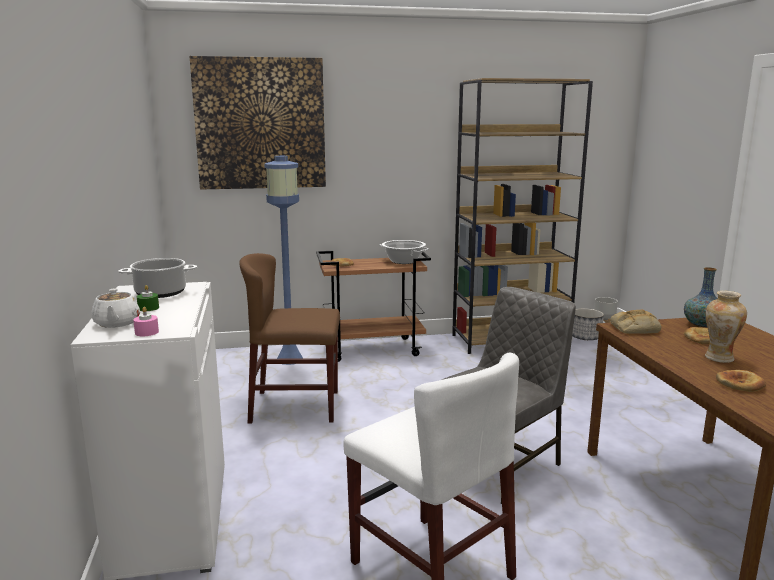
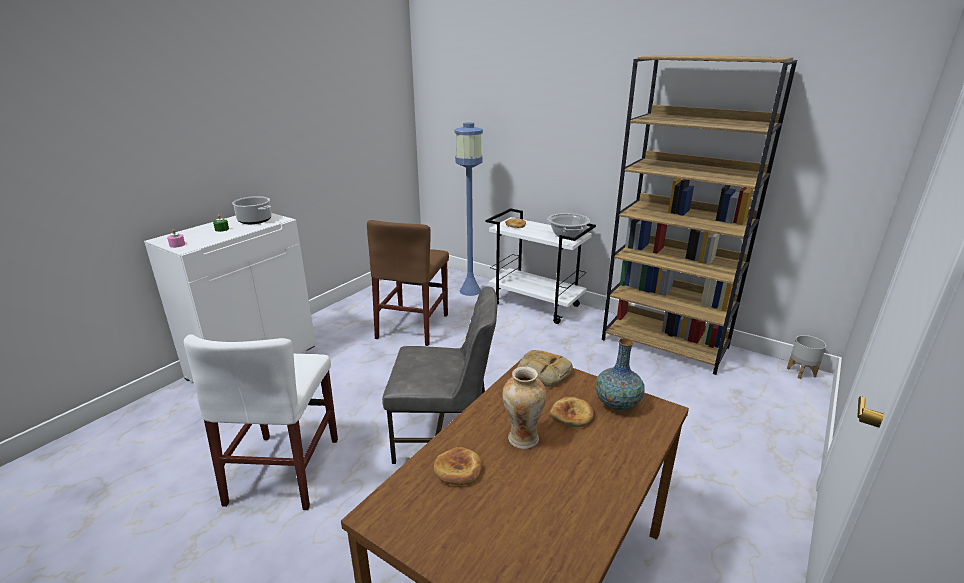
camera: 45 degrees right, 10 degrees up
white teapot [91,288,140,328] -> none
picture [189,56,326,190] -> none
brown chair [239,253,340,423] -> brown chair turned 120 degrees counterclockwise [367,220,449,346]
brown cart [316,251,431,362] -> white cart [486,208,596,324]
planter [572,308,604,340] -> none

